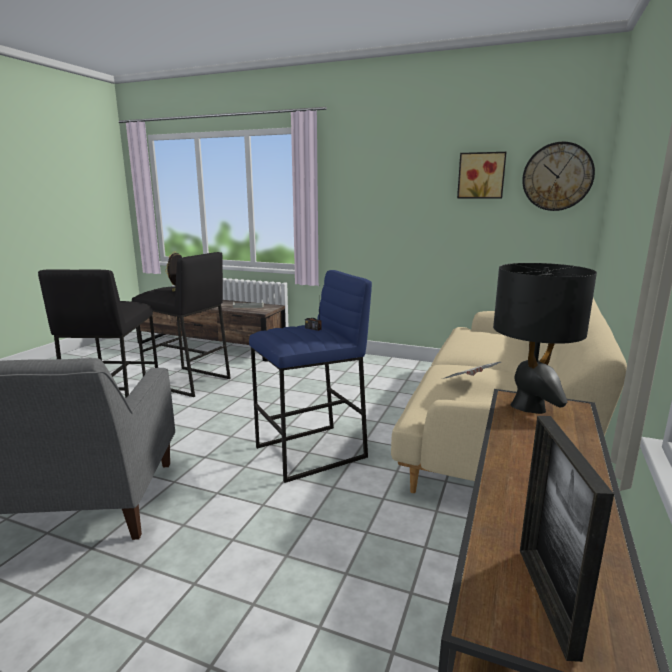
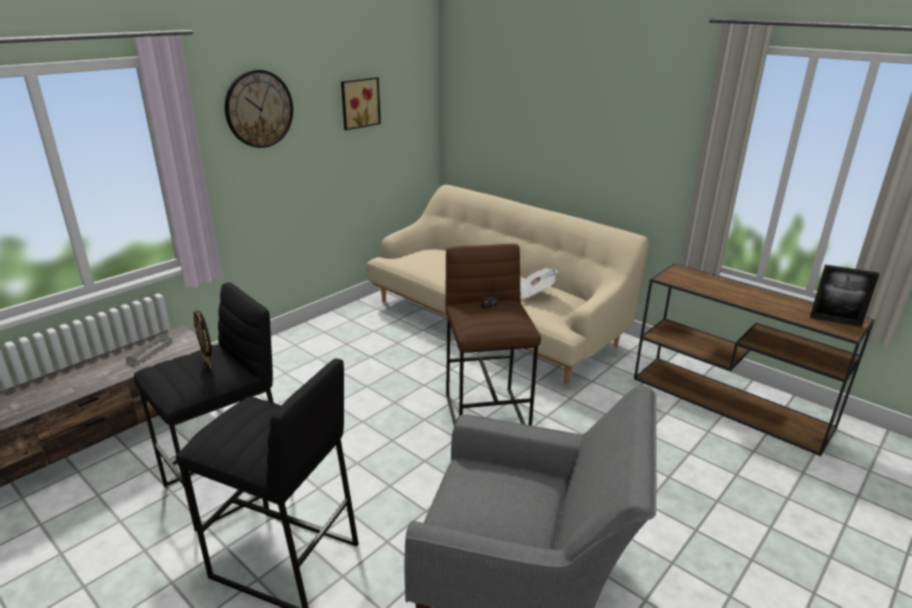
camera: 70 degrees left, 10 degrees up
blue stool [249,270,372,483] -> brown stool [445,244,541,426]
black table lamp [493,263,597,414] -> none
wall clock [522,142,595,211] -> wall clock moved to [225,70,293,148]

